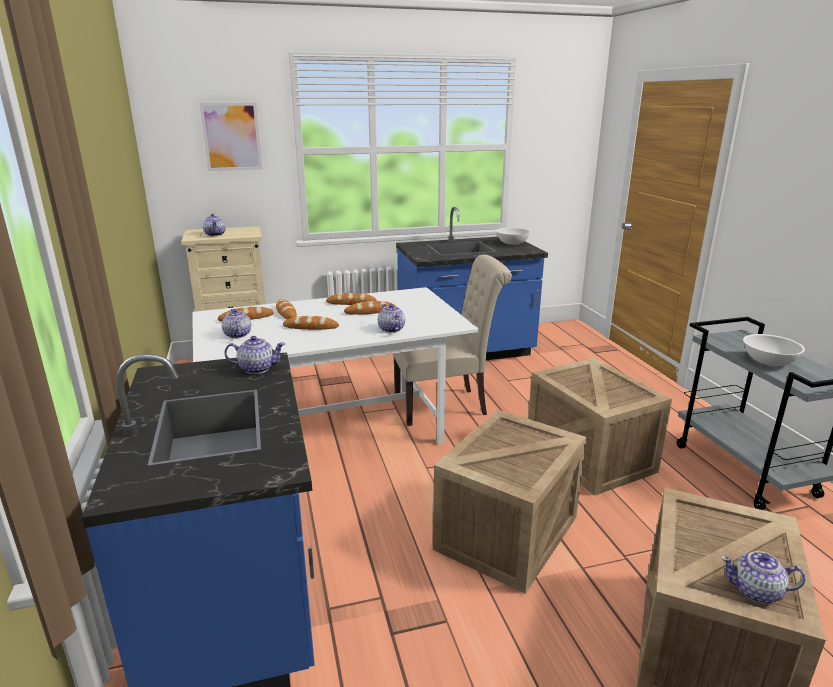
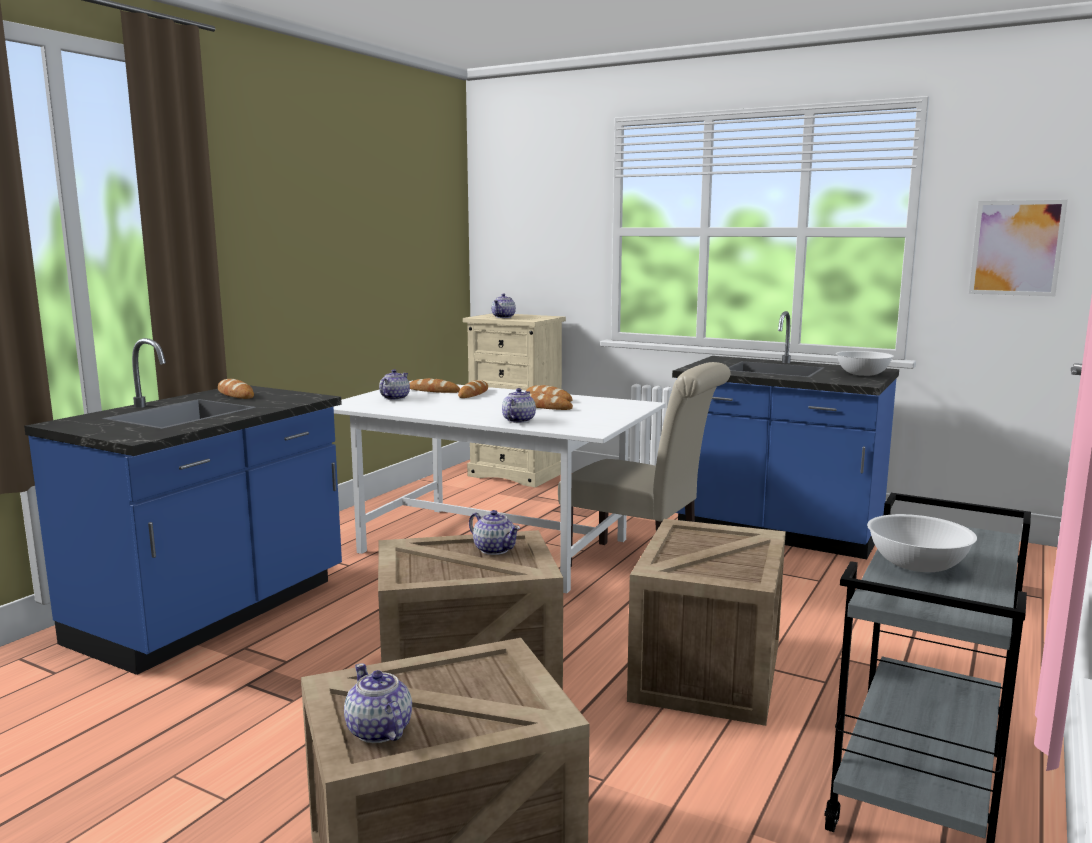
camera: 45 degrees right, 10 degrees down
picture [199,103,262,171] -> picture moved to [969,200,1068,296]
teapot [224,336,285,374] -> teapot moved to [469,510,520,555]
bread [283,316,339,330] -> bread moved to [218,379,254,399]

